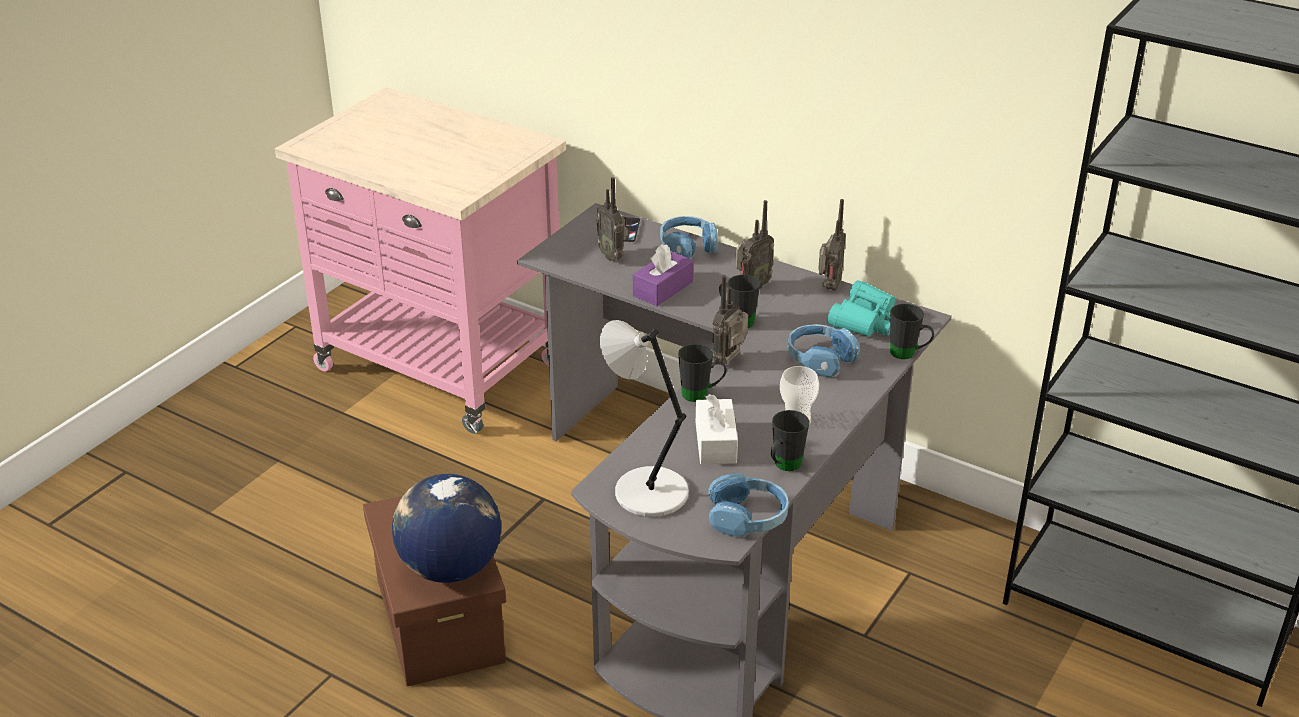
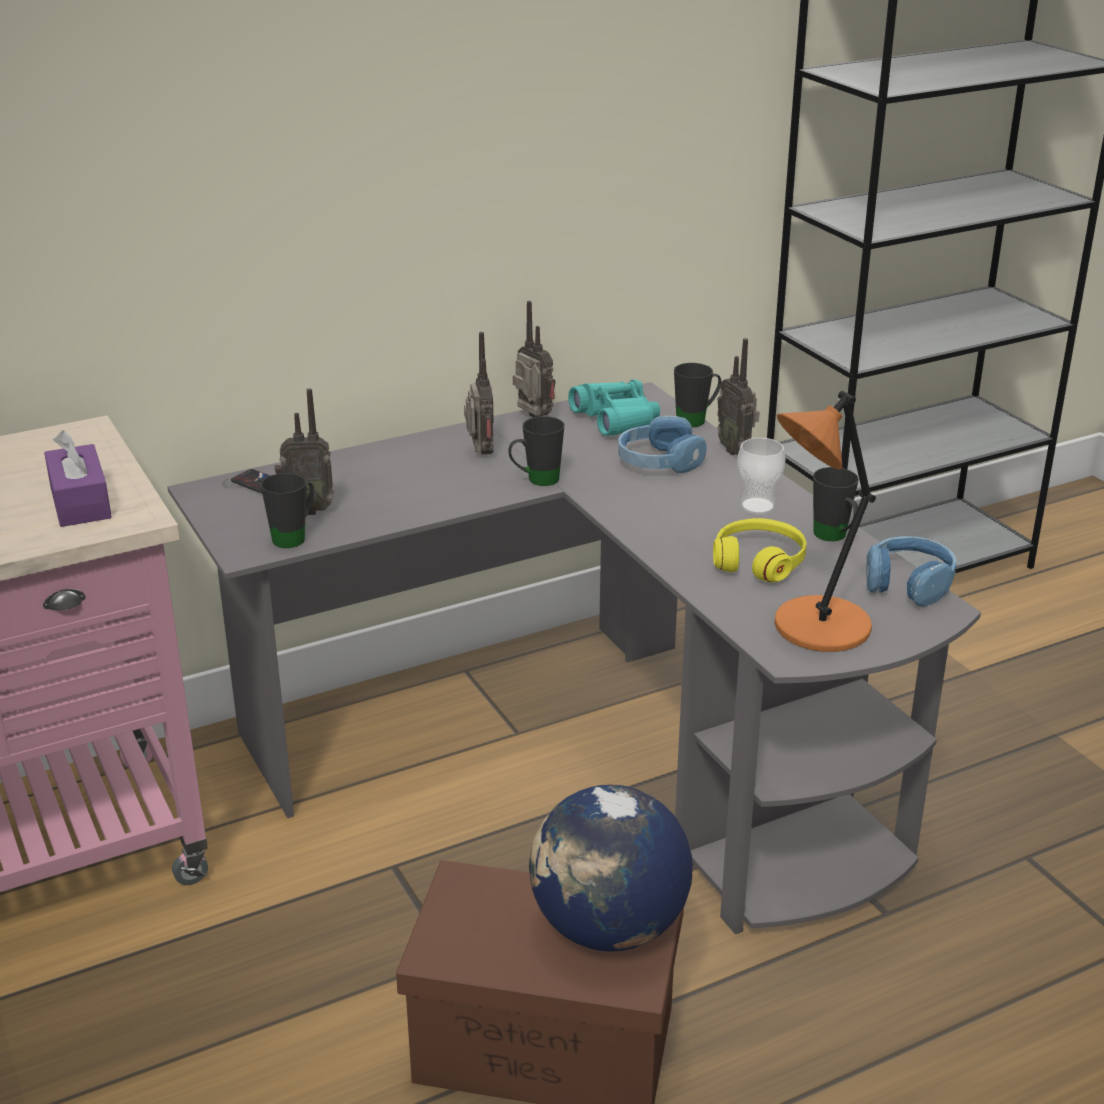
camera: 60 degrees left, 5 degrees down
grey table lamp [600,320,689,517] -> orange table lamp [775,391,876,652]
purple tissue box [633,244,693,306] -> purple tissue box moved to [44,431,112,527]
blue headphones [660,216,718,259] -> none
black mug [678,344,727,402] -> black mug moved to [261,473,314,548]
white tissue box [696,394,738,464] -> yellow headphones [713,518,807,582]
radio [712,275,748,364] -> radio moved to [718,338,760,455]

